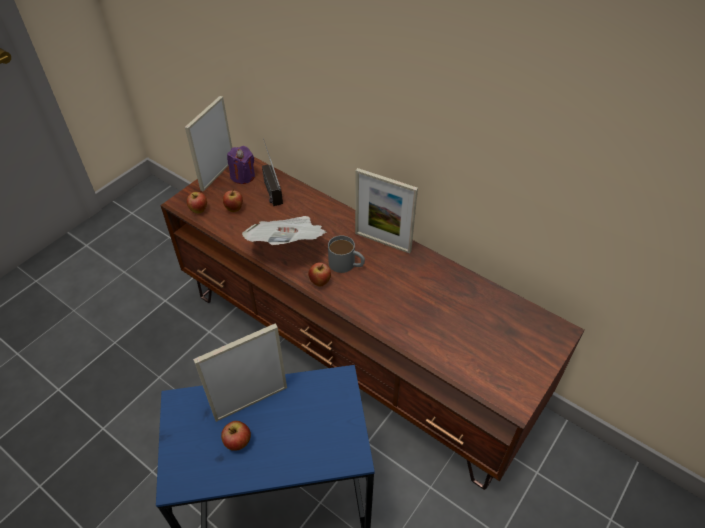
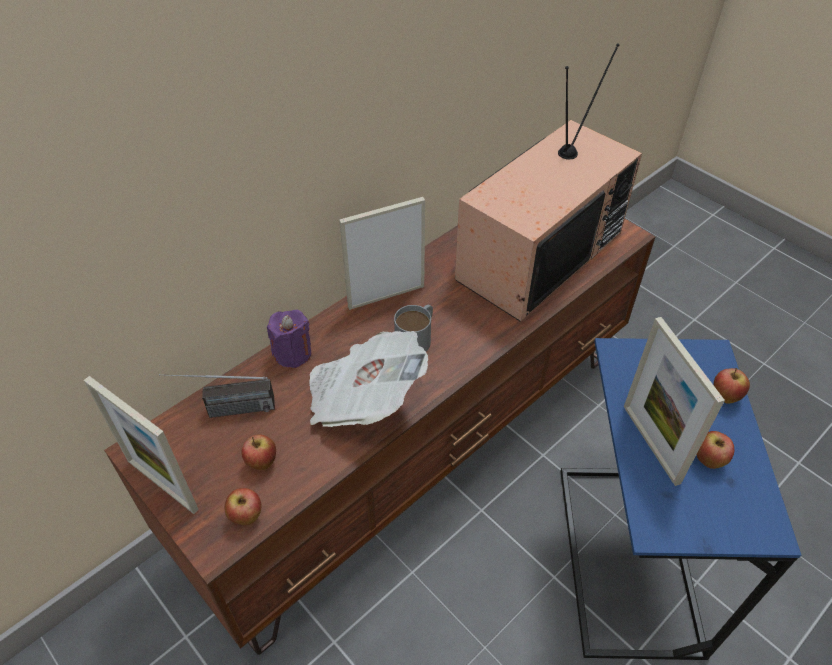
camera: 80 degrees left, 0 degrees up
purple candle [227,146,255,184] -> purple candle moved to [267,310,311,368]
apple [308,262,331,287] -> apple moved to [714,368,750,404]
picture frame [355,168,418,254] -> picture frame turned 150 degrees counterclockwise [339,197,425,310]
none -> television [455,43,642,322]

